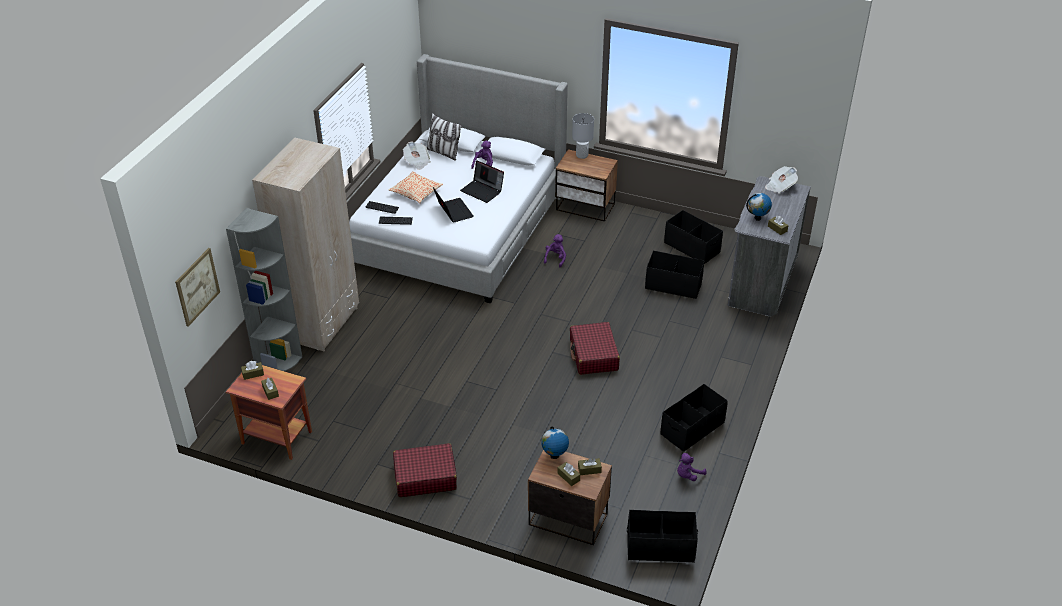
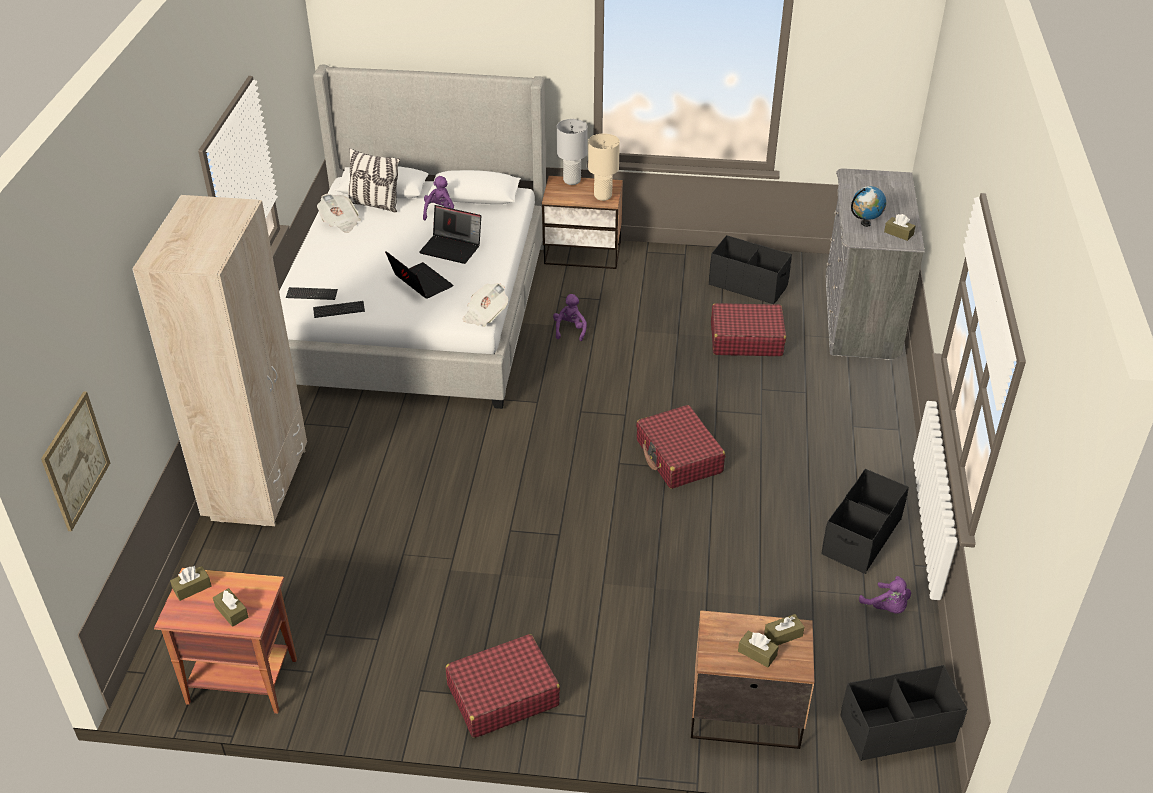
camera: 15 degrees left, 0 degrees up
grey bookcase [226,208,302,371] -> none
beige pillow [389,171,443,203] -> none
globe [541,427,569,459] -> none
black storage box [645,251,705,299] -> red suitcase [711,303,786,356]
purple plush toy [677,453,707,481] -> purple plush toy turned 75 degrees counterclockwise [859,576,911,614]
newspaper [765,166,798,194] -> newspaper moved to [463,283,508,327]
none -> beige table lamp [588,134,620,201]

